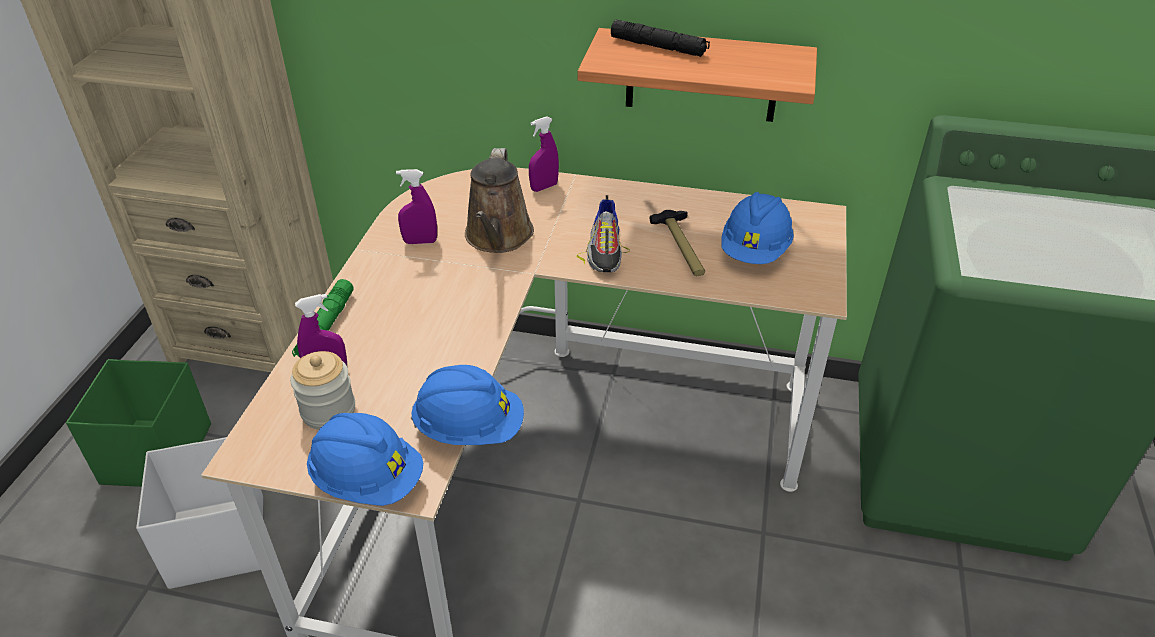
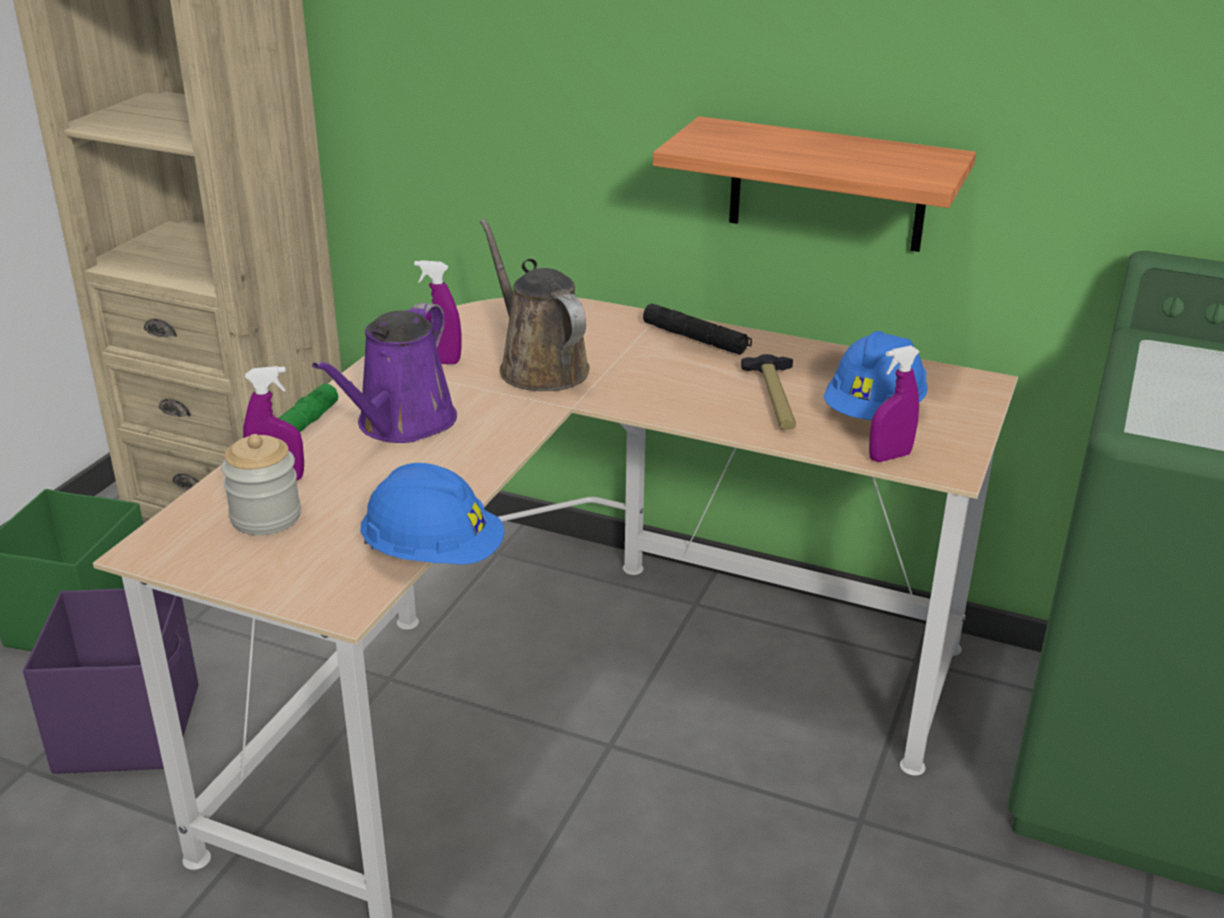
camera: 10 degrees right, 10 degrees down
white storage box [136,437,263,589] -> purple storage box [23,589,198,774]
blue hard hat [307,413,423,506] -> none
brown watering can [465,148,534,253] -> brown watering can turned 135 degrees clockwise [480,219,590,391]
purple spray bottle [529,116,559,192] -> purple spray bottle moved to [869,346,920,462]
shoe [577,195,630,272] -> none
black flashlight [611,20,710,57] -> black flashlight moved to [643,303,752,355]
none -> purple watering can [312,303,457,443]

